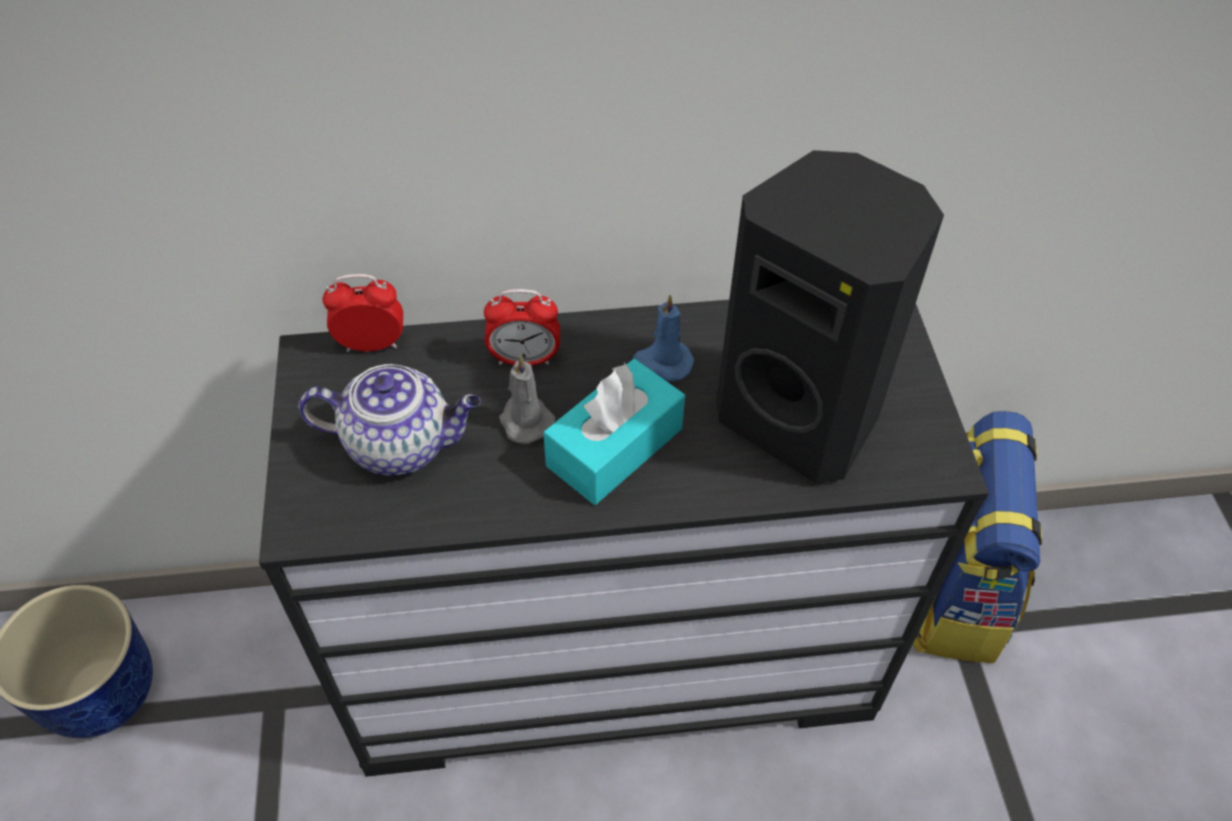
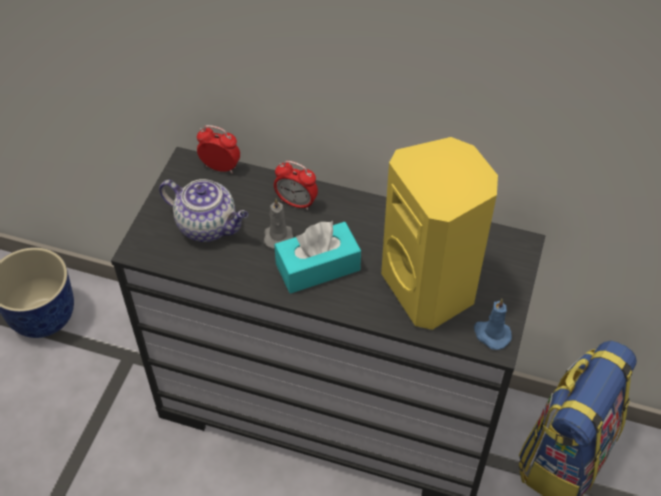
camera: 25 degrees right, 0 degrees up
blue candle [633,295,694,382] -> blue candle moved to [474,299,512,350]
black speaker [717,150,944,483] -> yellow speaker [381,137,498,330]

